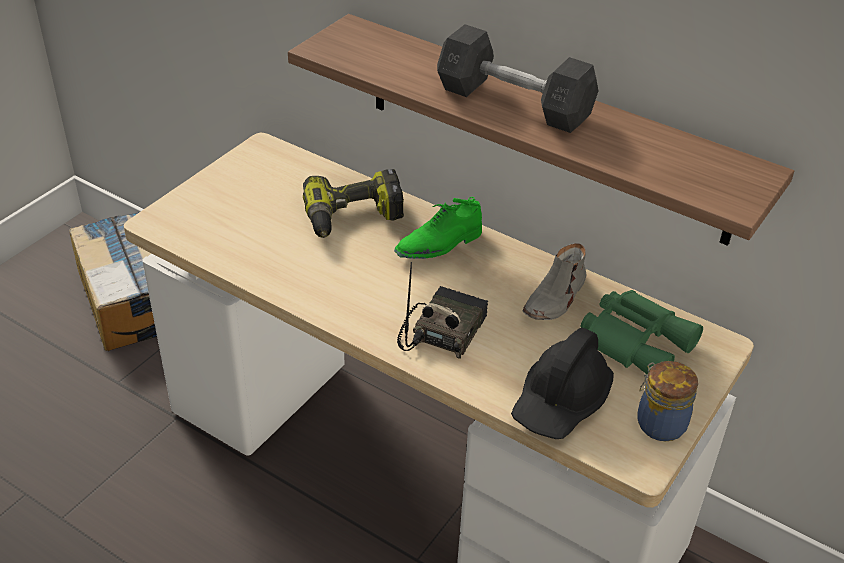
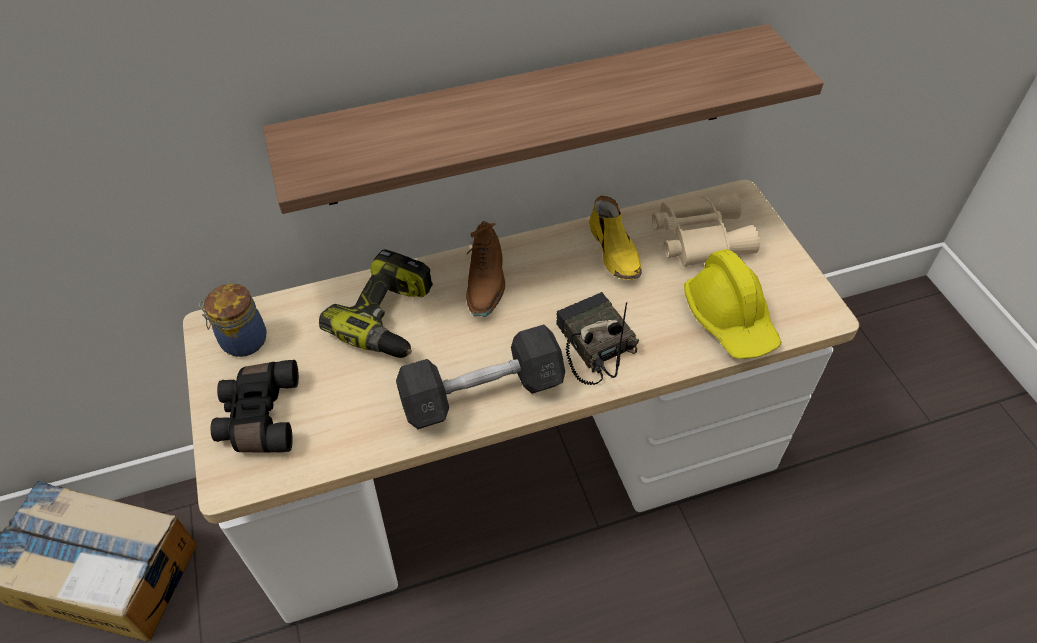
camera: 50 degrees left, 10 degrees up
green shoe [394,197,482,259] -> brown shoe [465,221,505,317]
grey dumbbell [437,25,598,133] -> grey dumbbell moved to [396,325,565,429]
black hard hat [511,328,614,439] -> yellow hard hat [684,249,781,359]
grey shoe [522,243,587,320] -> yellow shoe [589,196,642,280]
green binoculars [581,290,703,374] -> beige binoculars [652,191,760,267]
jar [637,361,698,441] -> jar moved to [199,284,267,357]
none -> black binoculars [211,360,299,453]

